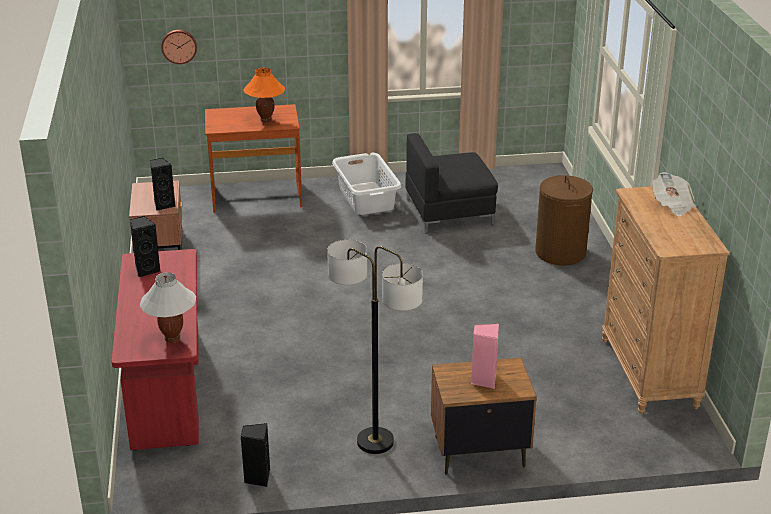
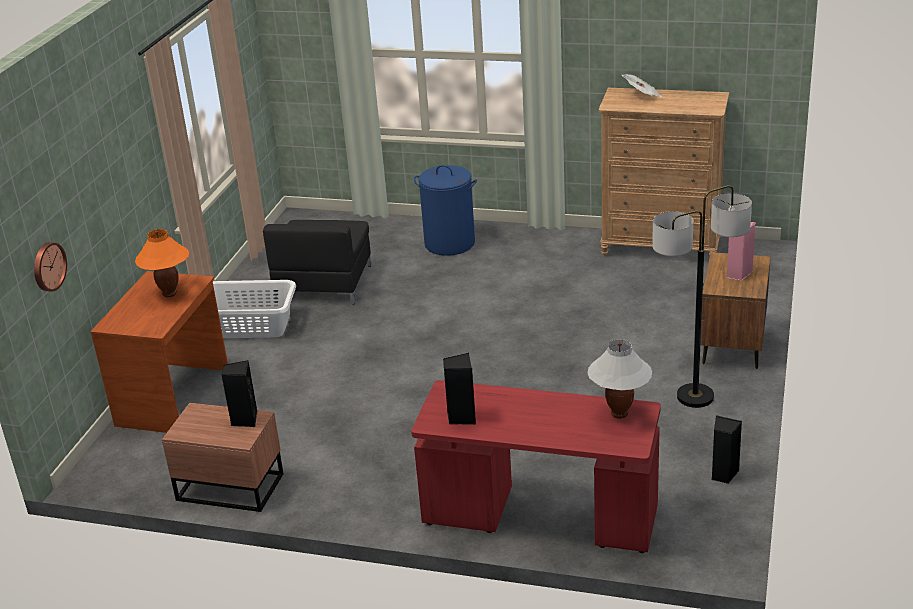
camera: 65 degrees left, 0 degrees up
brown laundry basket [535,175,593,265] -> blue laundry basket [414,165,477,256]

